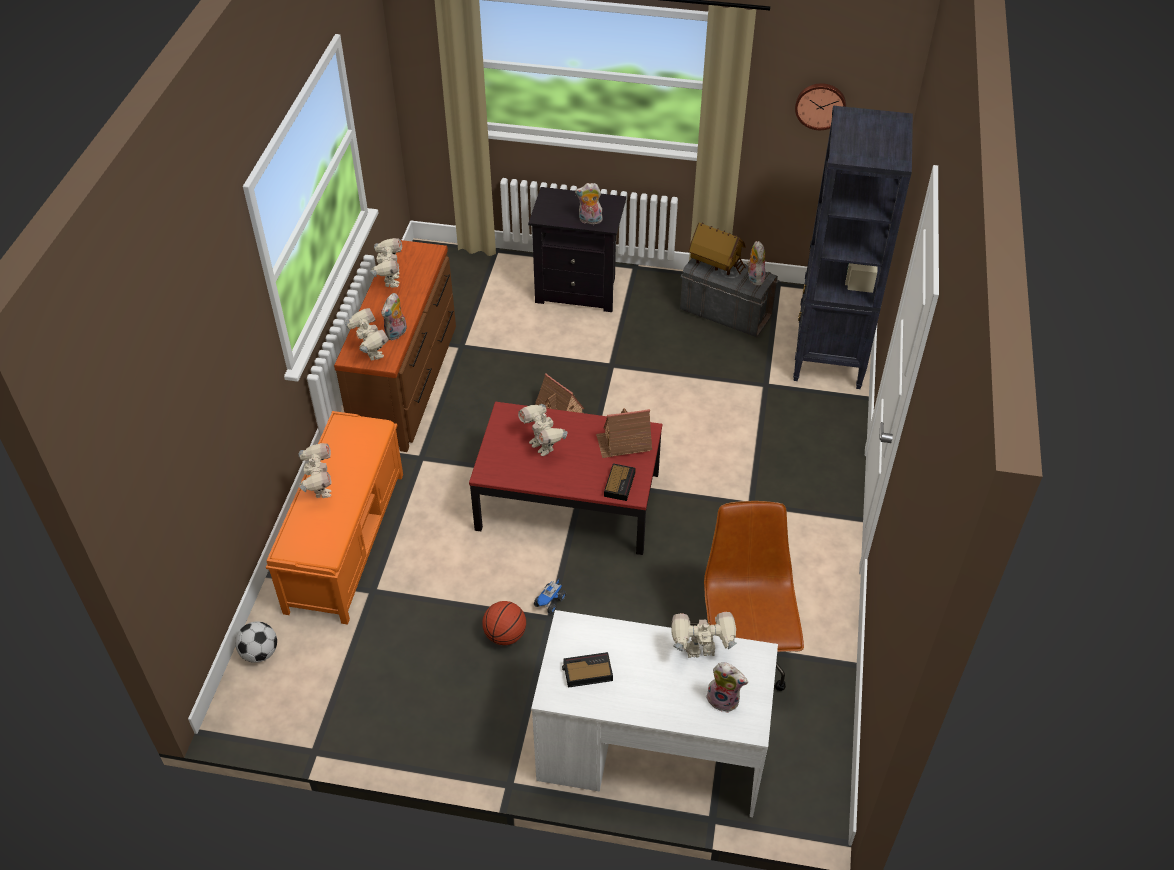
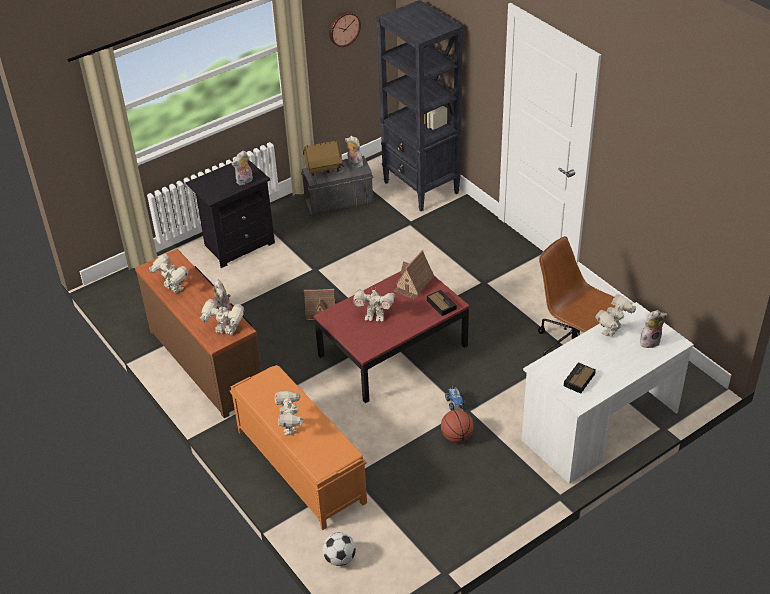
camera: 45 degrees left, 5 degrees down
toy robot [298,443,332,498] -> toy robot turned 135 degrees counterclockwise [275,391,305,436]

